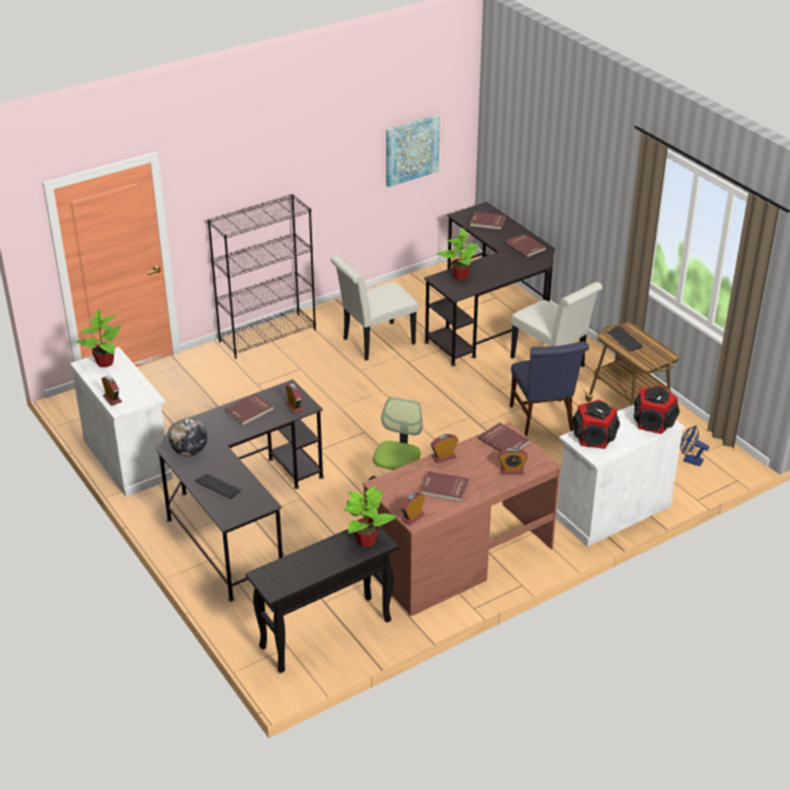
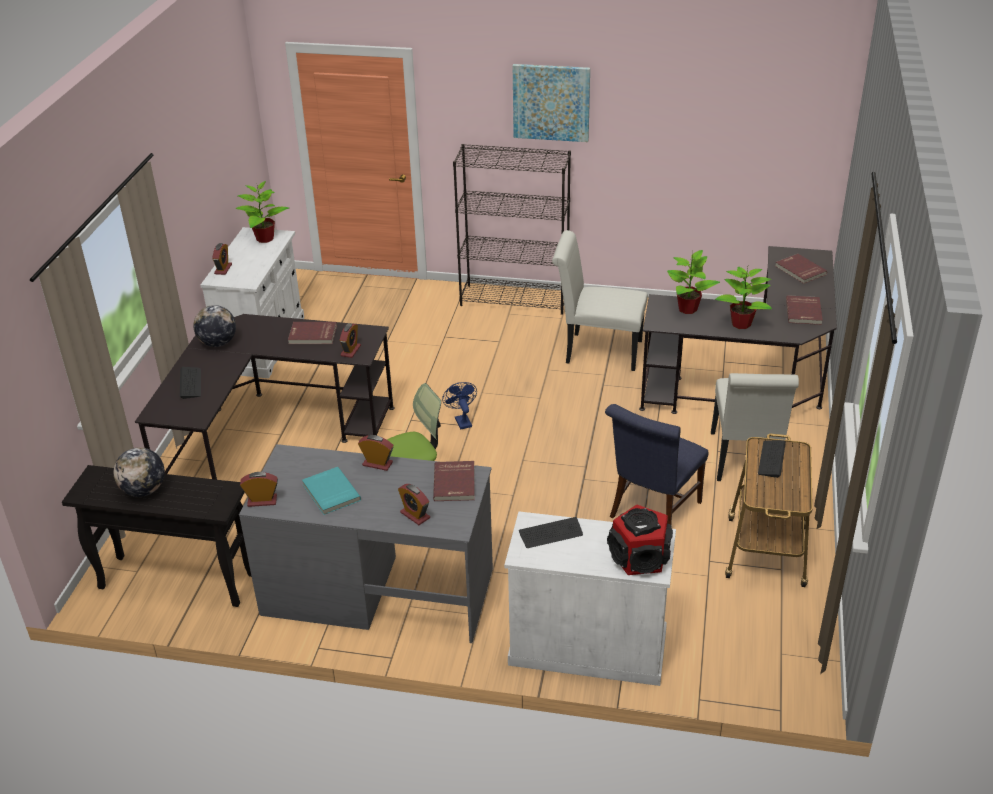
camera: 45 degrees right, 0 degrees up
potted plant [344,486,397,547] -> potted plant moved to [715,267,772,329]
brown desk [362,422,562,616] -> grey desk [239,444,493,643]
picture [386,115,440,187] -> picture moved to [513,64,590,142]
red book [420,471,470,502] -> turquoise book [302,467,361,515]
speaker [573,399,620,449] -> keyboard [519,517,583,548]
blue fan [680,426,709,466] -> blue fan moved to [442,382,477,430]
none -> globe [114,447,165,497]

